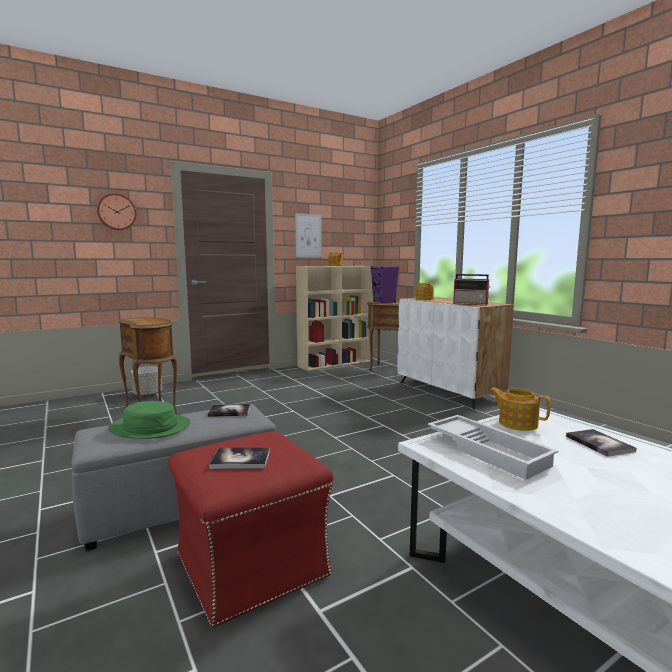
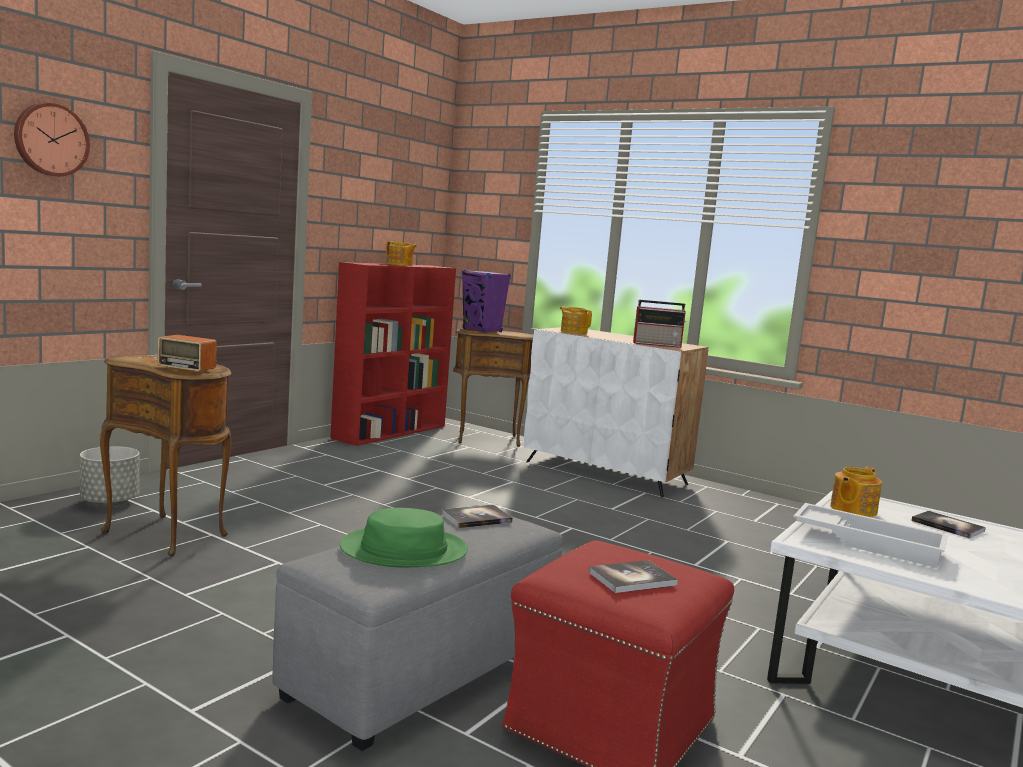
camera: 25 degrees left, 0 degrees up
picture [295,213,322,257] -> none
beige bookcase [296,266,373,371] -> red bookcase [330,262,456,446]
teapot [490,388,551,431] -> teapot turned 60 degrees counterclockwise [830,467,882,517]
none -> radio [138,335,217,372]

